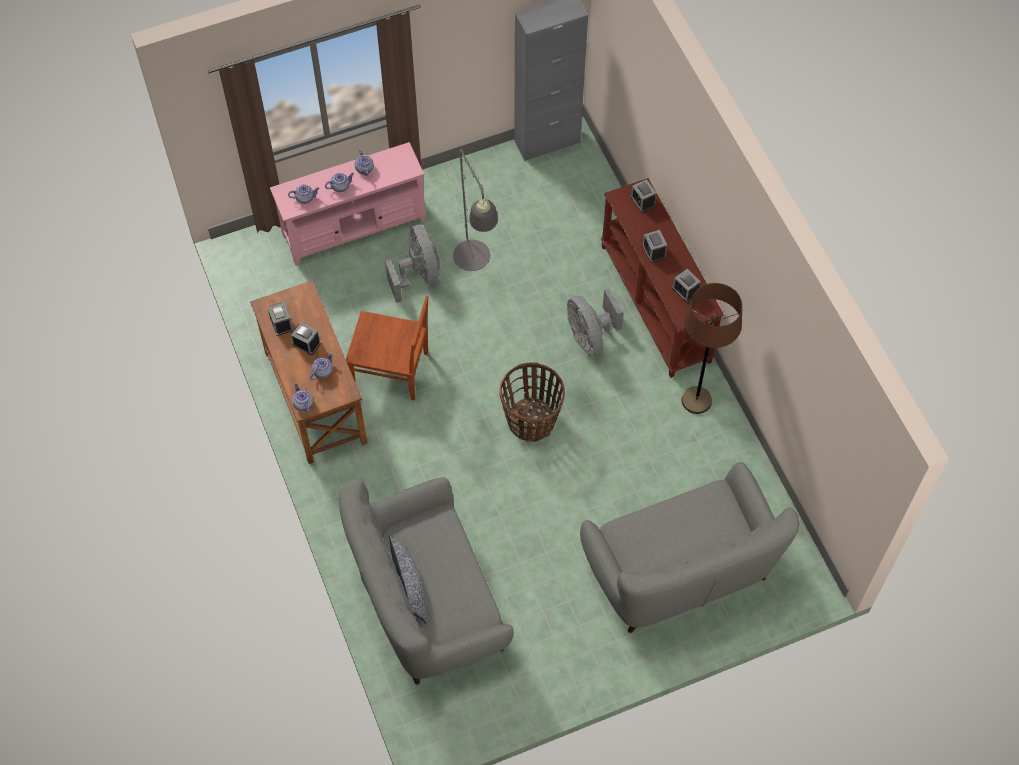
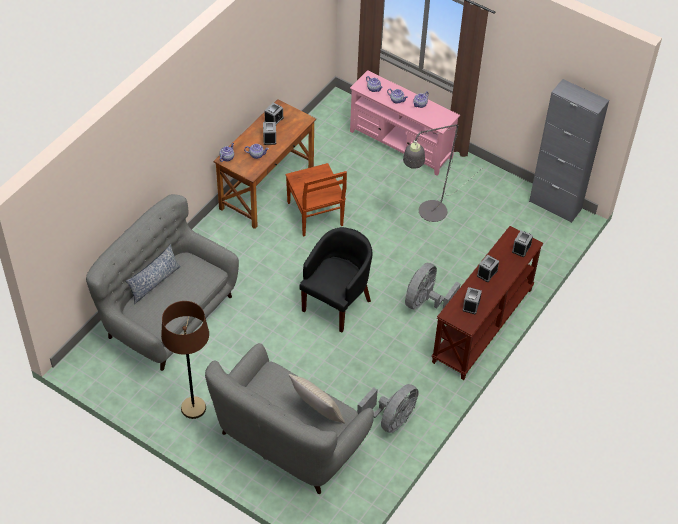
camera: 55 degrees right, 10 degrees down
grey fan [385,225,440,303] -> grey fan moved to [357,384,419,433]
basket [499,362,565,442] -> black armchair [299,227,372,332]
brown floor lamp [682,283,743,414] -> brown floor lamp moved to [161,301,209,419]
none -> beige pillow [289,374,345,423]

